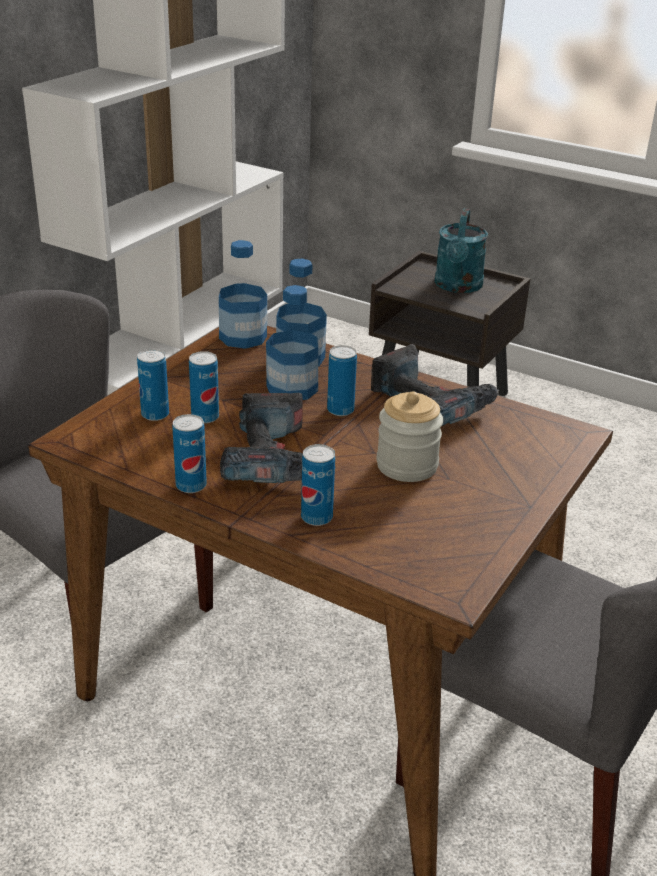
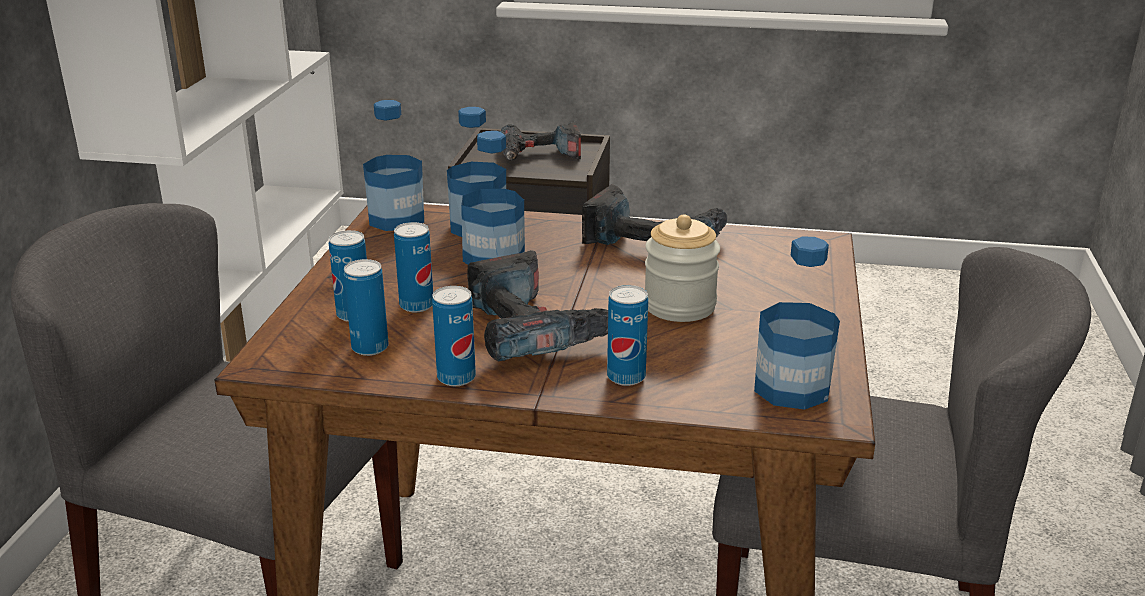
camera: 20 degrees left, 5 degrees down
can [327,345,357,416] -> can moved to [344,259,389,356]
turquoise watering can [435,208,488,293] -> power drill [501,122,581,161]
none -> bottle [754,237,840,410]

